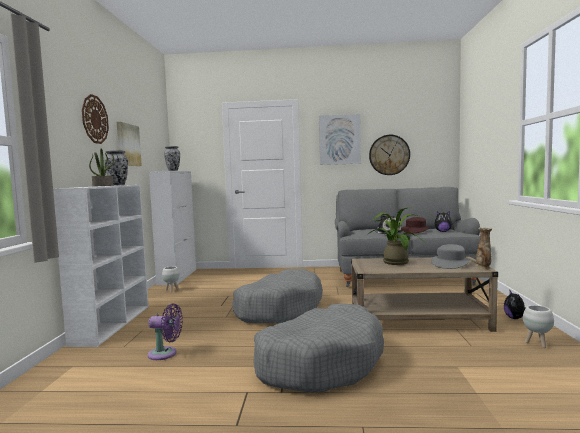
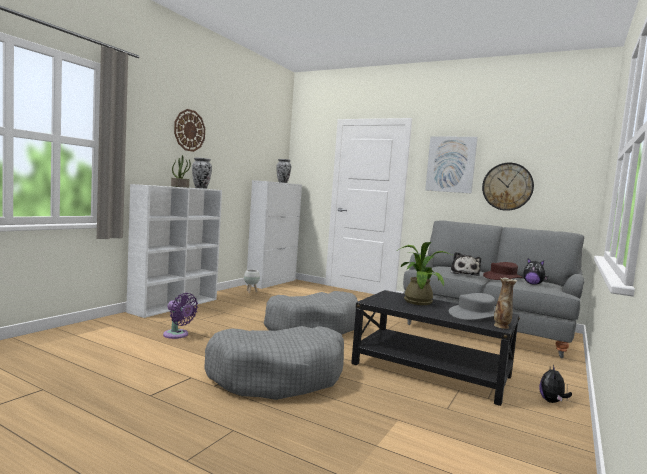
camera: 25 degrees right, 0 degrees up
picture [117,122,142,166] -> none
beige coffee table [351,257,498,332] -> black coffee table [351,290,520,406]
white planter [523,305,554,348] -> none

